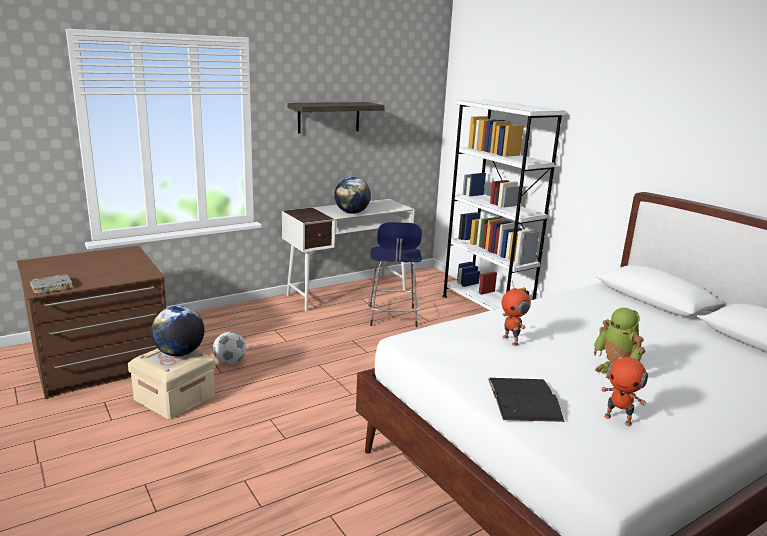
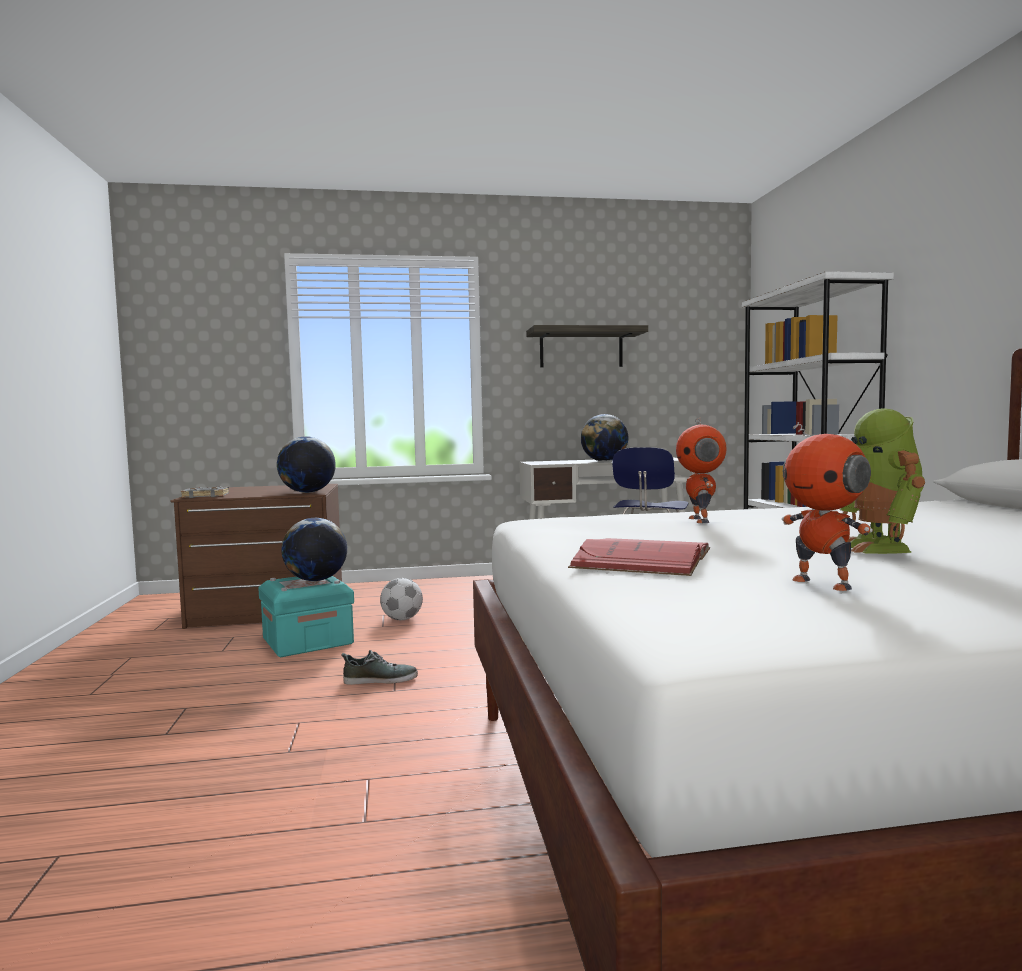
camera: 25 degrees right, 15 degrees down
beige storage box [128,348,215,420] -> turquoise storage box [258,576,354,657]
black book [488,378,565,422] -> red book [568,538,710,576]
none -> globe [277,436,336,493]
none -> shoe [341,650,418,685]

